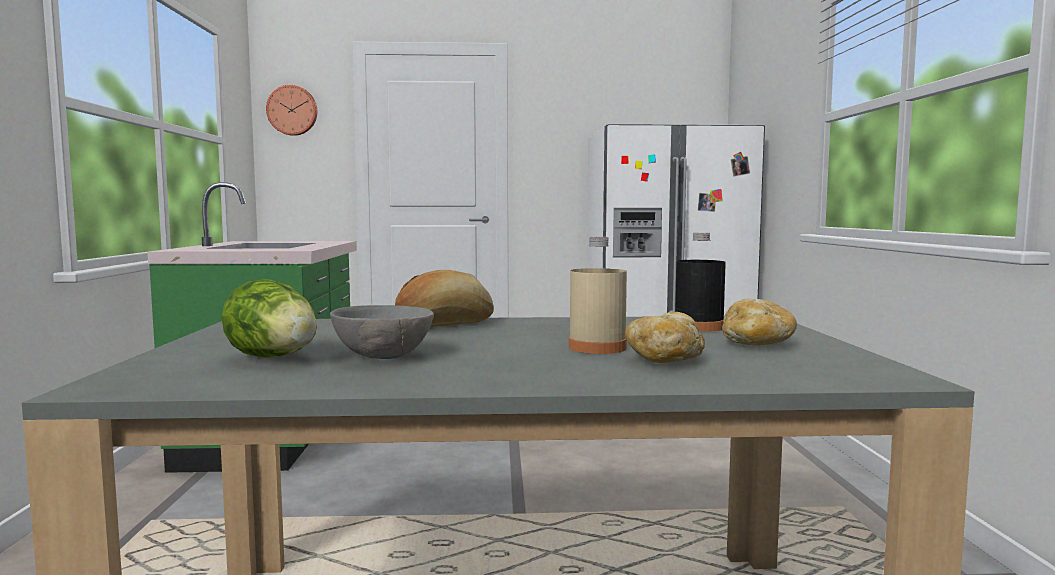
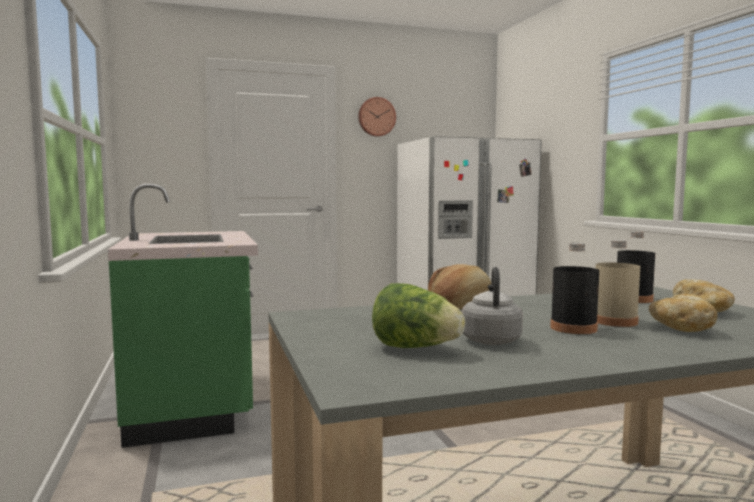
camera: 15 degrees left, 0 degrees up
wall clock [266,85,317,136] -> wall clock moved to [358,97,396,137]
grey bowl [330,305,434,359] -> grey kettle [462,267,523,345]
none -> black bottle [550,243,599,334]

